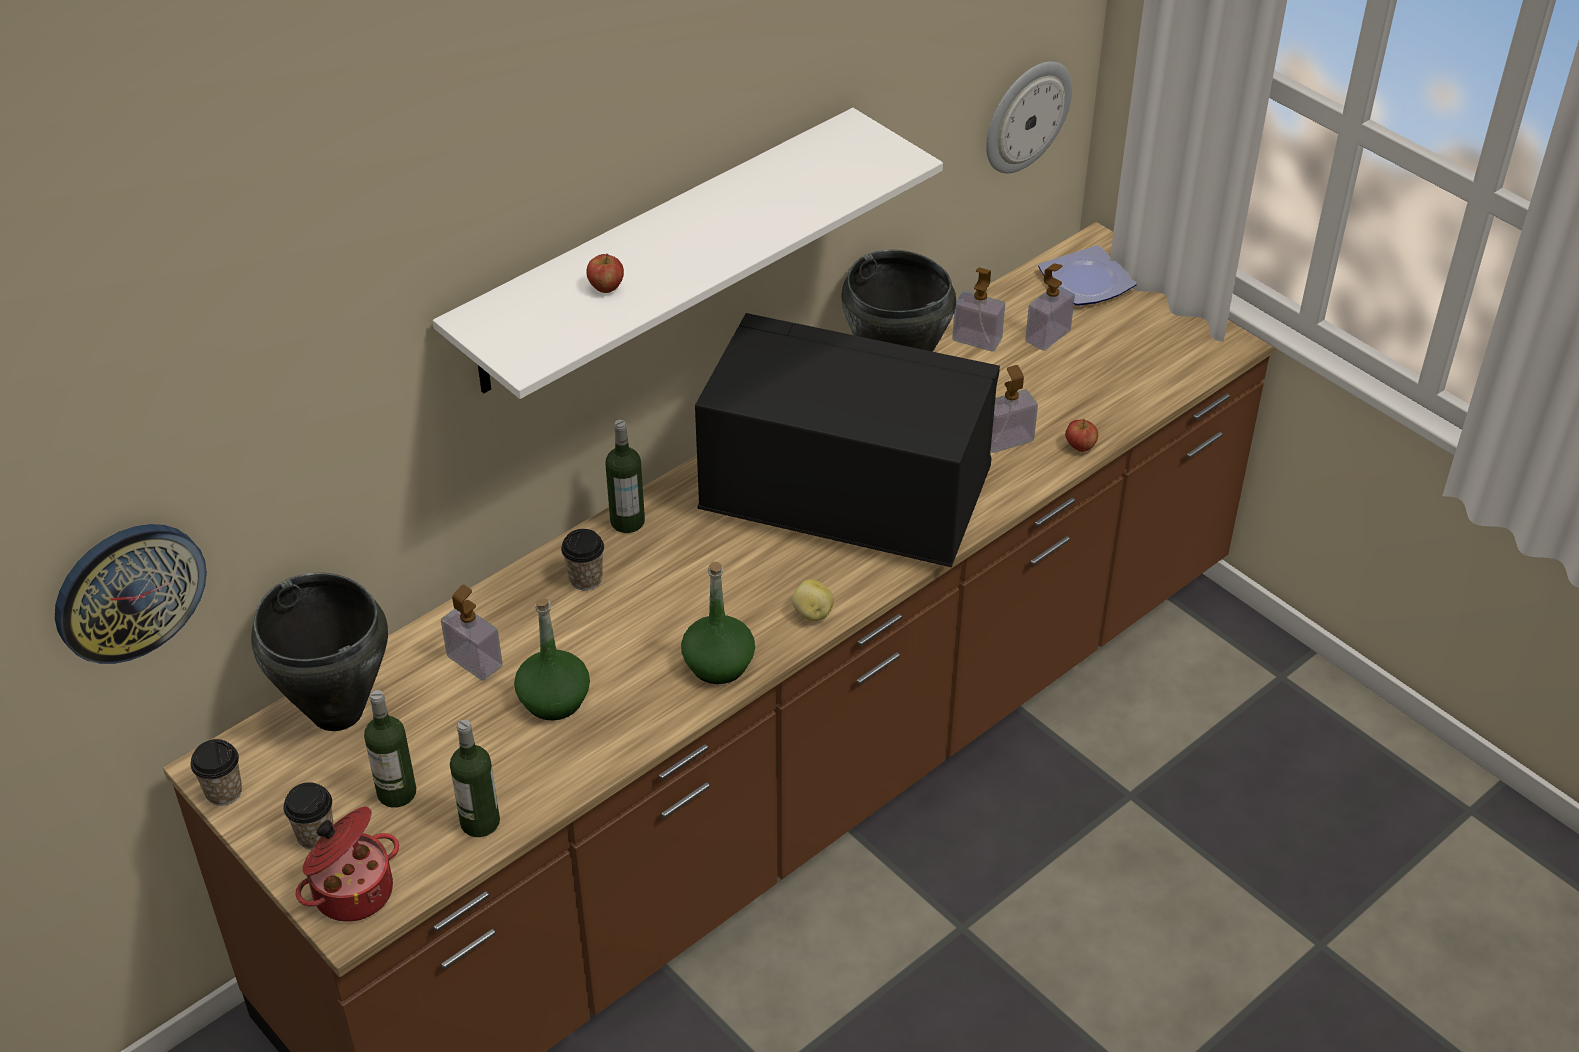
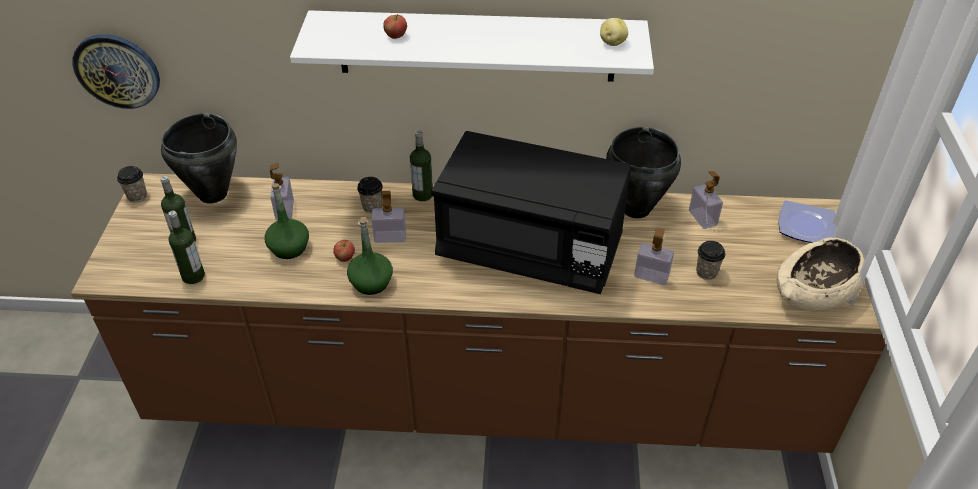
camera: 45 degrees right, 0 degrees up
cup [283,782,334,850] -> cup moved to [696,241,725,280]
cooking pot [295,807,399,922] -> none
black microwave [695,313,1000,567] -> black microwave turned 135 degrees clockwise [431,131,631,294]
potato [792,579,834,621] -> potato moved to [600,18,628,46]
wall clock [986,61,1072,173] -> none
soap dispenser [1025,264,1075,351] -> soap dispenser moved to [372,191,406,243]
apple [1065,419,1098,452] -> apple moved to [333,240,355,262]
none -> beige bowl [777,238,865,312]

